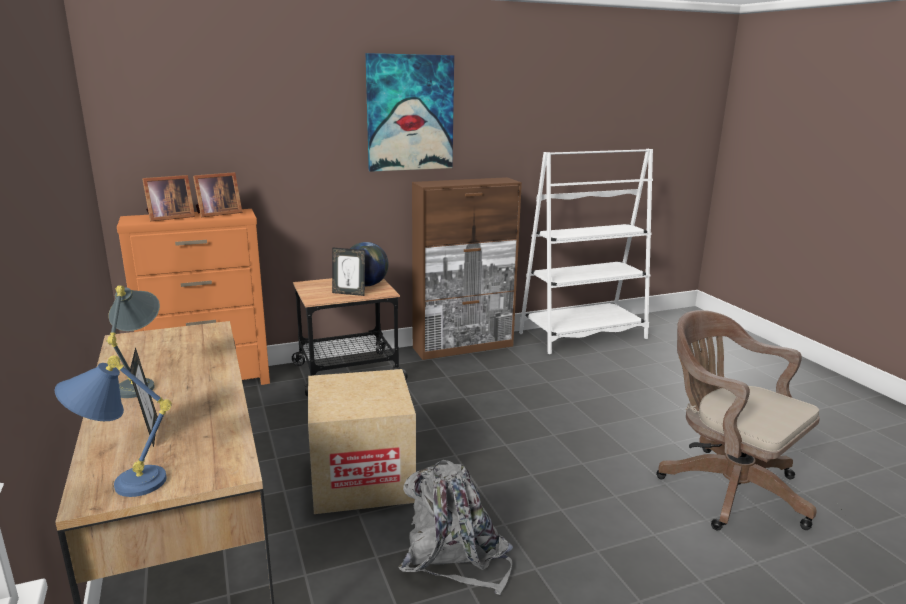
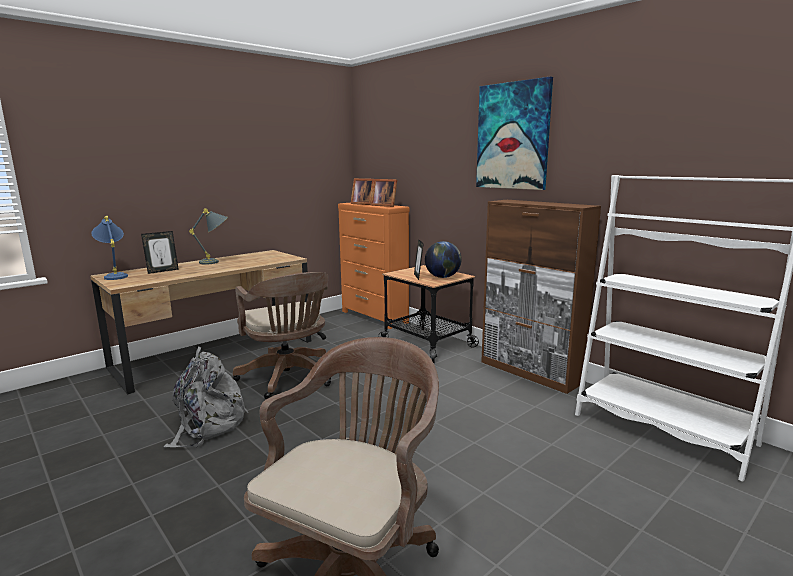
camera: 70 degrees right, 5 degrees down
cardboard box [308,369,416,514] -> brown office chair [233,272,331,399]

